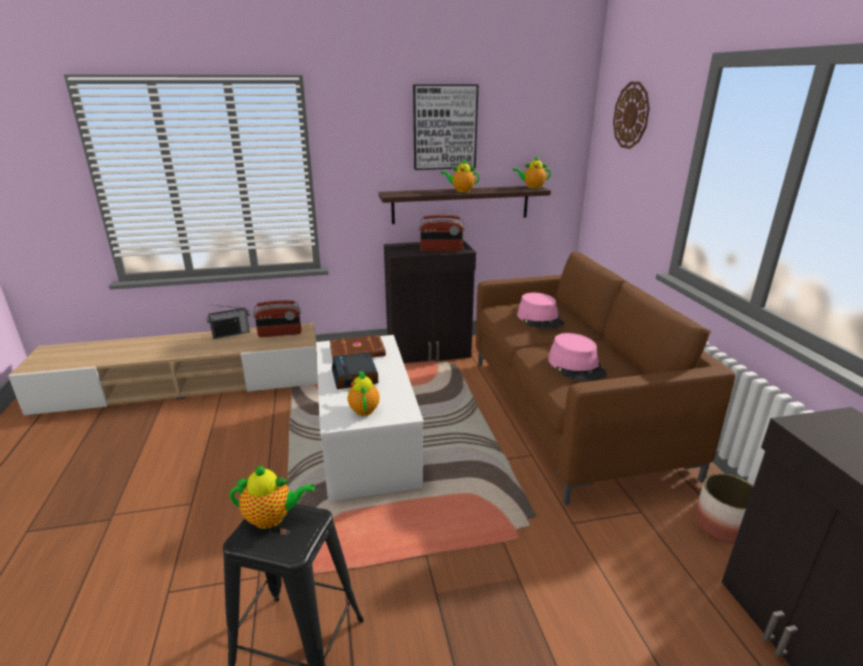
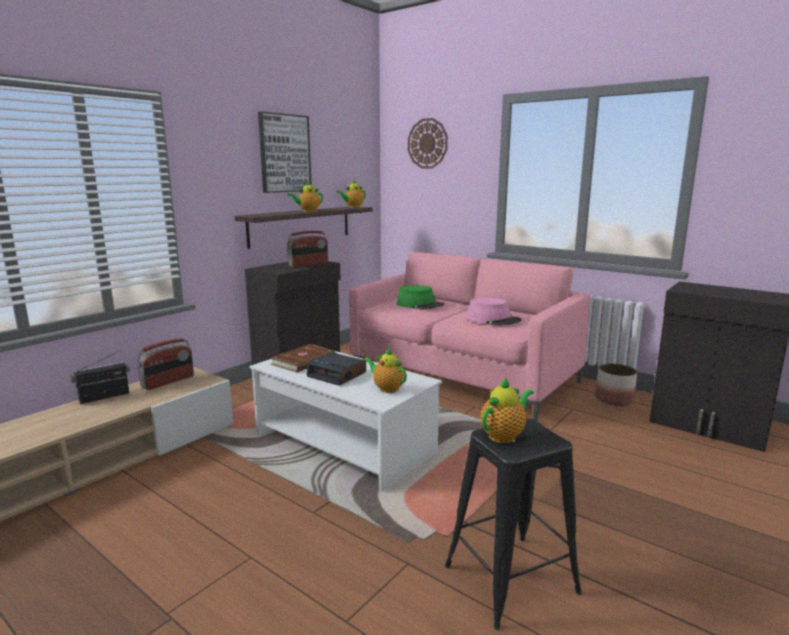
camera: 40 degrees left, 10 degrees down
radio [206,304,250,339] -> radio turned 150 degrees counterclockwise [71,351,130,404]
brown sofa [476,251,735,505] -> pink sofa [349,252,590,421]
pink hat [517,293,565,328] -> green hat [396,285,444,310]

